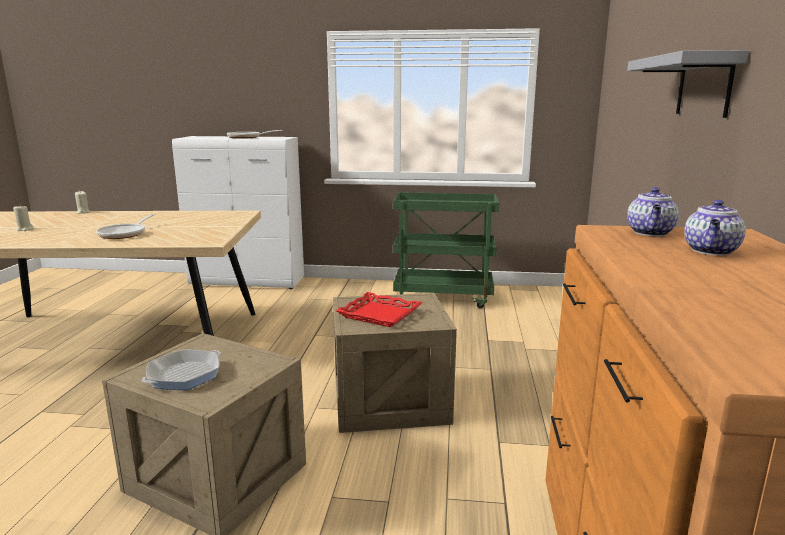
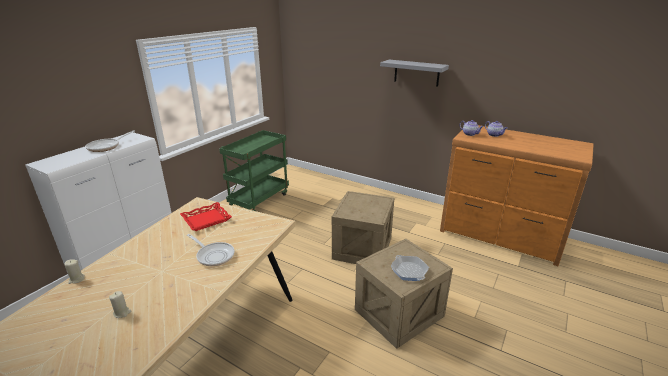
camera: 65 degrees left, 10 degrees up
red tray [335,292,422,327] -> red tray moved to [180,202,232,231]

